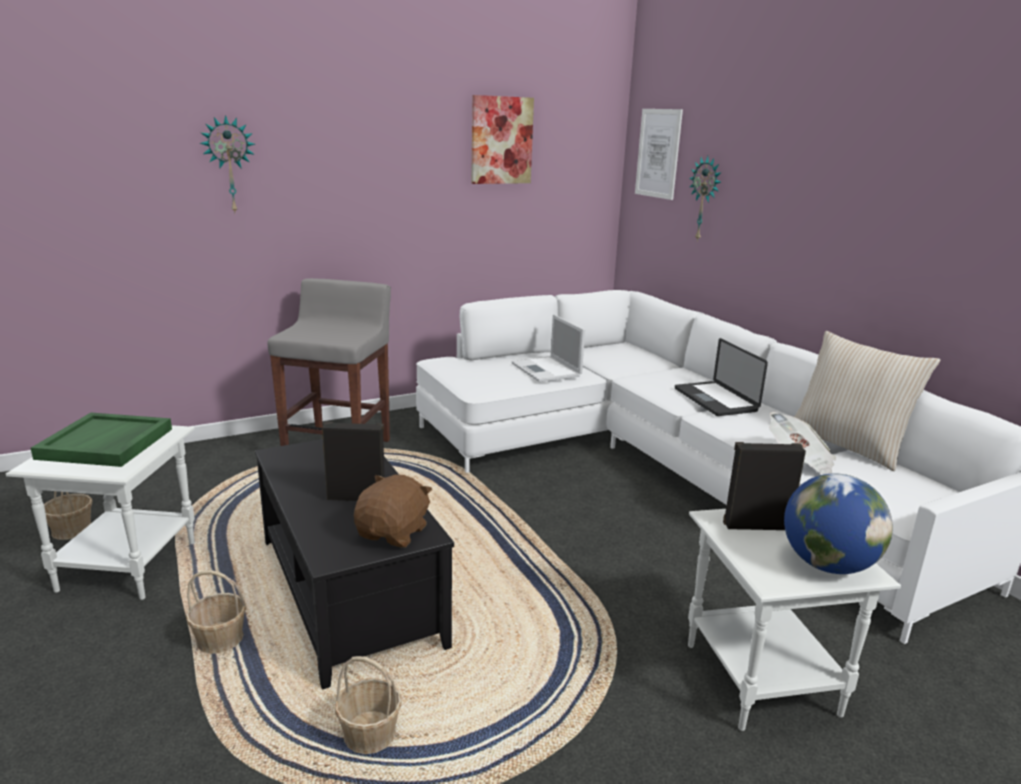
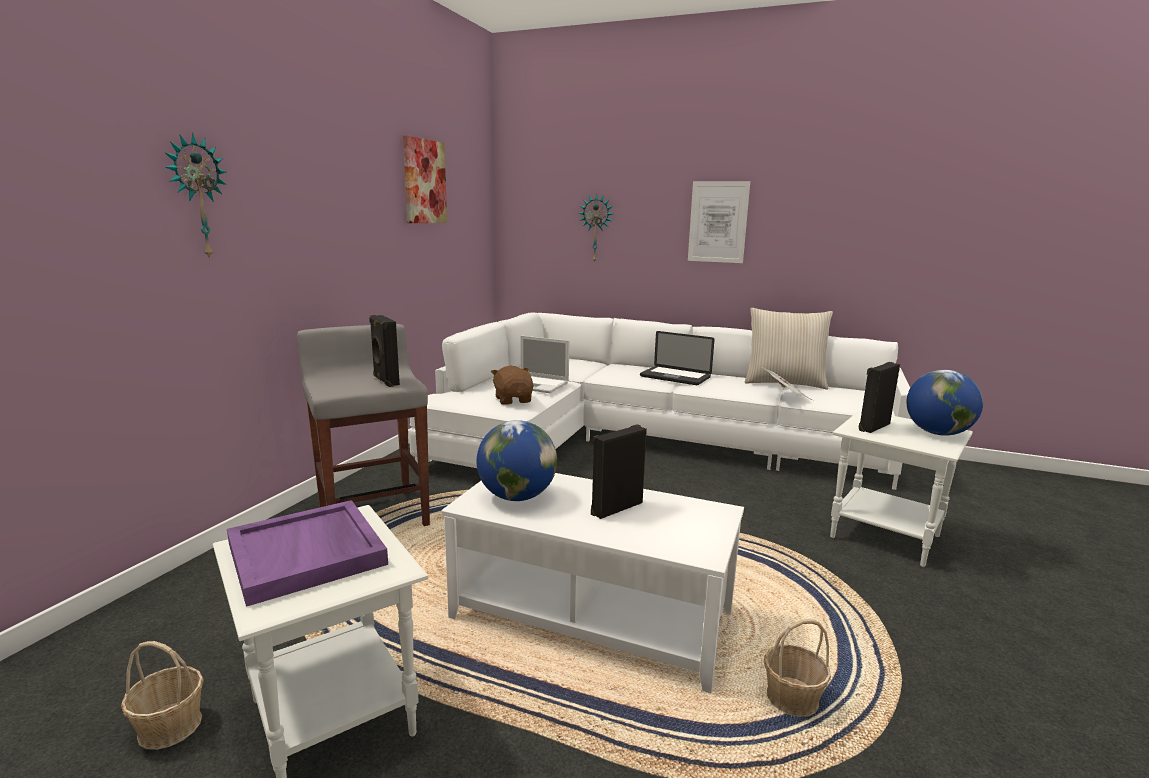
camera: 40 degrees left, 5 degrees down
green tray [31,413,172,467] -> purple tray [227,500,388,607]
basket [186,570,246,654] -> none
black coffee table [255,439,454,690] -> white coffee table [441,473,744,693]
brown plush toy [354,474,432,547] -> brown plush toy moved to [491,366,534,405]
picture [635,109,683,200] -> picture moved to [688,182,750,263]
none -> black speaker [369,315,400,387]
none -> globe [477,420,557,501]

